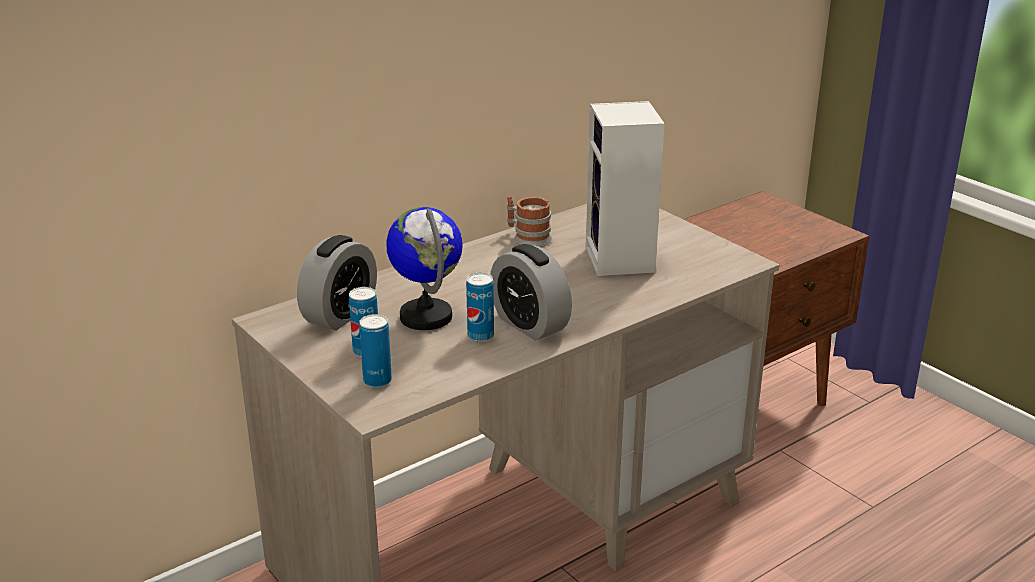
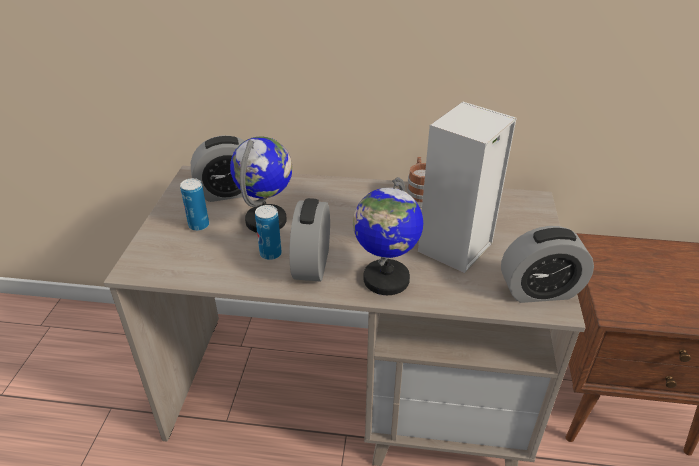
camera: 45 degrees right, 10 degrees up
can [359,314,392,388] -> none
none -> globe [353,177,423,295]
none -> alarm clock [501,226,594,303]

